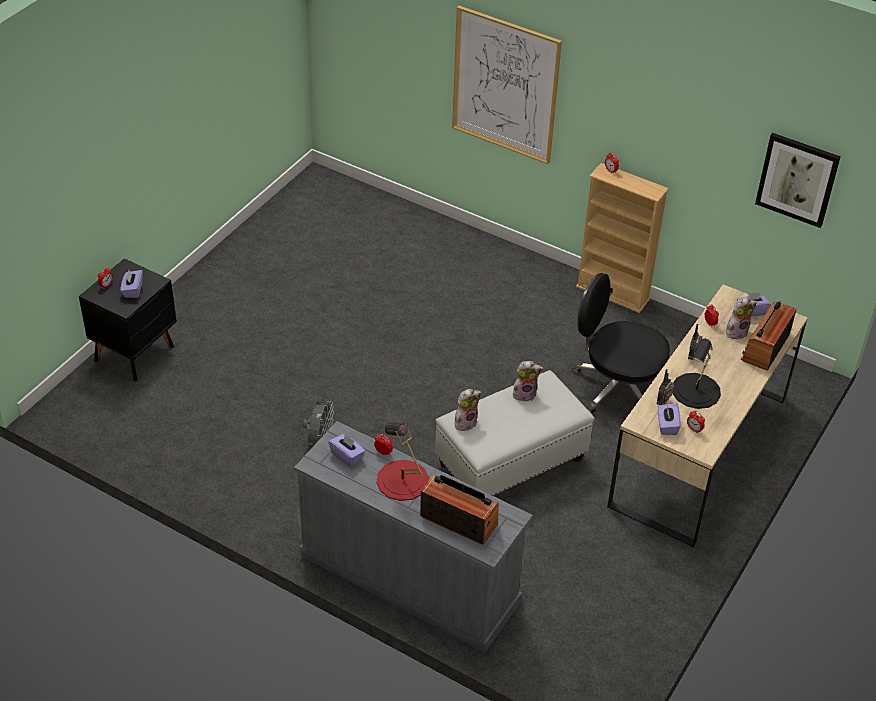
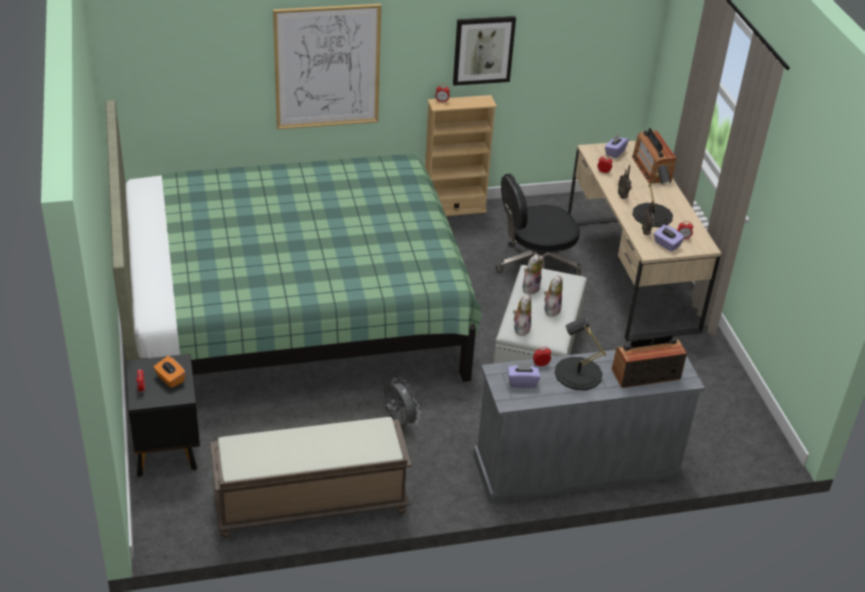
camera: 45 degrees left, 5 degrees down
purple tissue box [120,270,143,298] -> orange tissue box [154,356,186,388]
red table lamp [376,422,429,501] -> black table lamp [555,317,607,390]
plush toy [726,297,757,339] -> plush toy moved to [544,275,563,317]
picture [755,133,841,228] -> picture moved to [453,16,516,86]
none -> green bed [106,100,482,382]
none -> brown bench [210,417,412,538]

